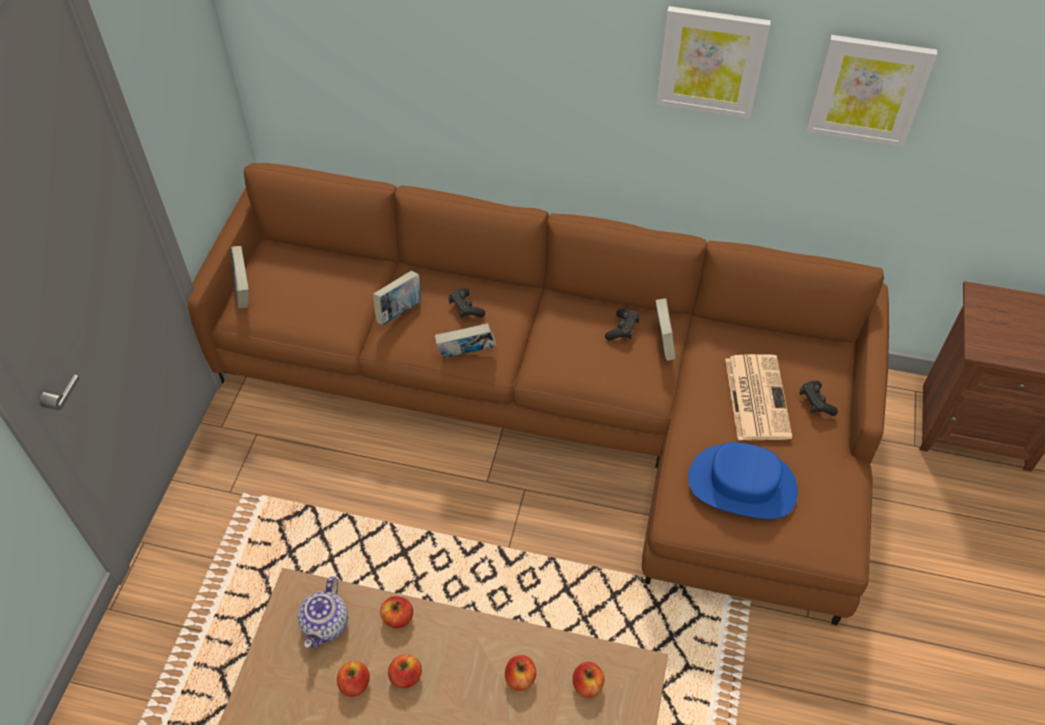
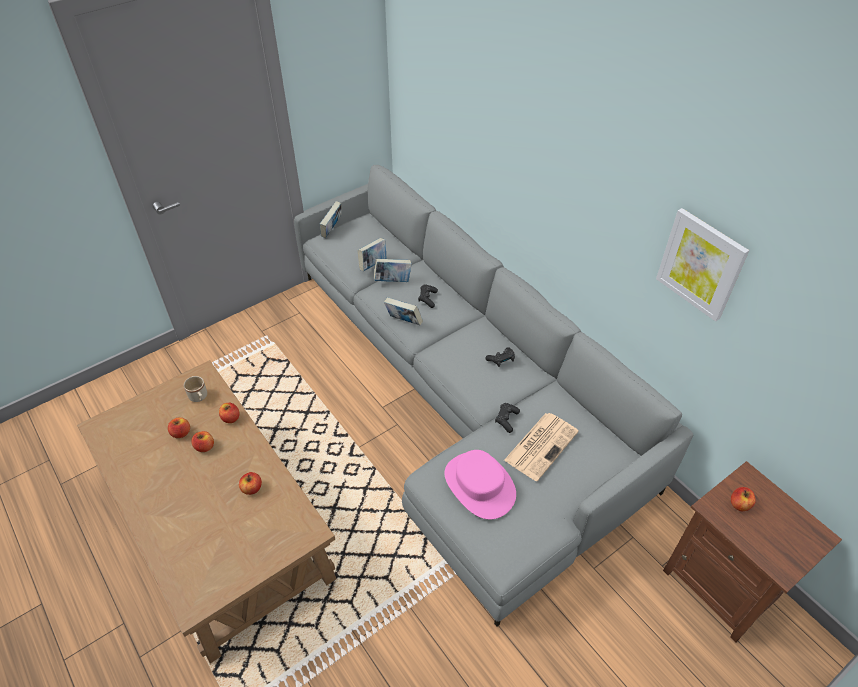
camera: 40 degrees right, 5 degrees down
brown sofa [188,163,889,625] -> grey sofa [294,165,693,626]
teapot [298,576,348,648] -> beige mug [184,376,207,402]
apple [573,662,604,698] -> apple moved to [731,487,756,511]
book [655,298,675,361] -> book moved to [358,238,386,271]
picture [656,6,771,119] -> none
blue hat [688,442,798,519] -> pink hat [444,450,516,520]
black game controller [799,381,838,416] -> black game controller moved to [495,403,520,433]

